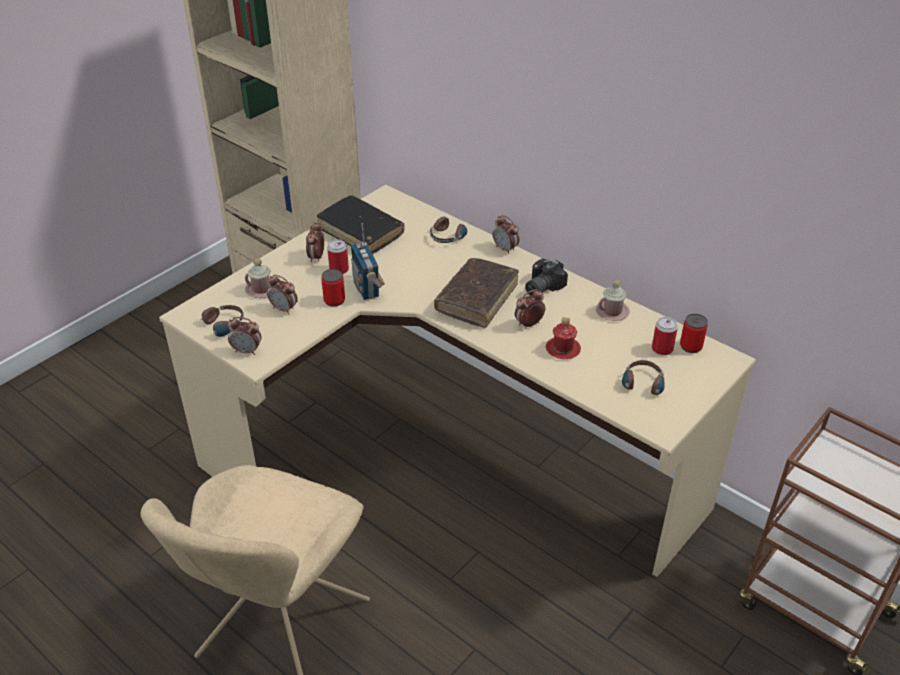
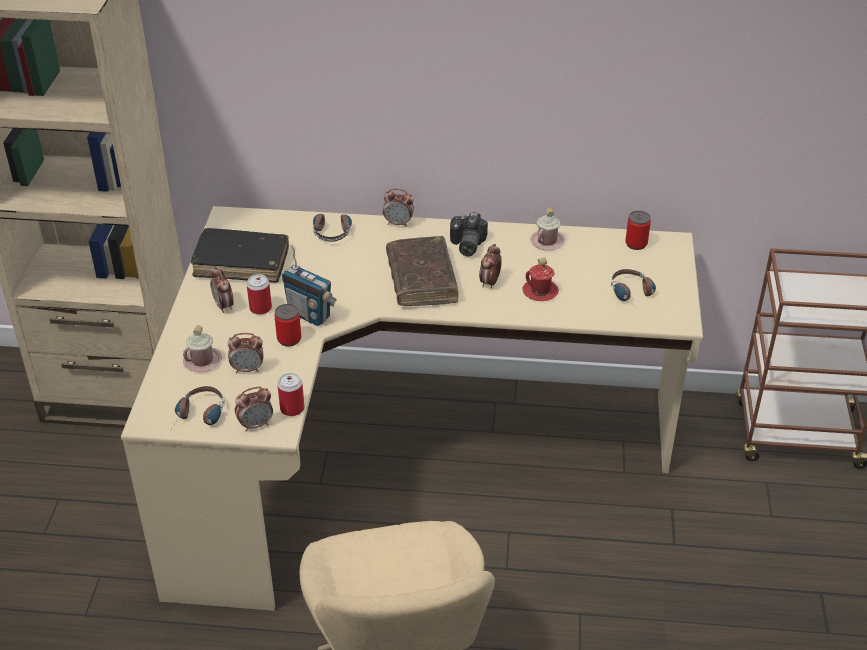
camera: 35 degrees left, 0 degrees up
can [652,317,678,355] -> can moved to [277,373,305,416]

